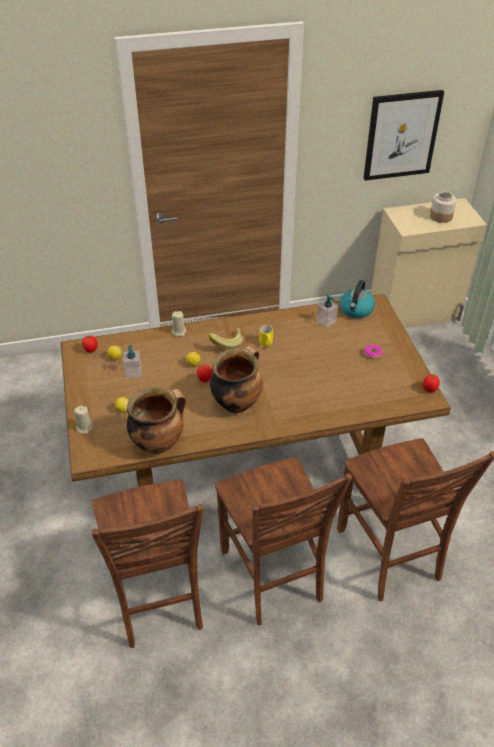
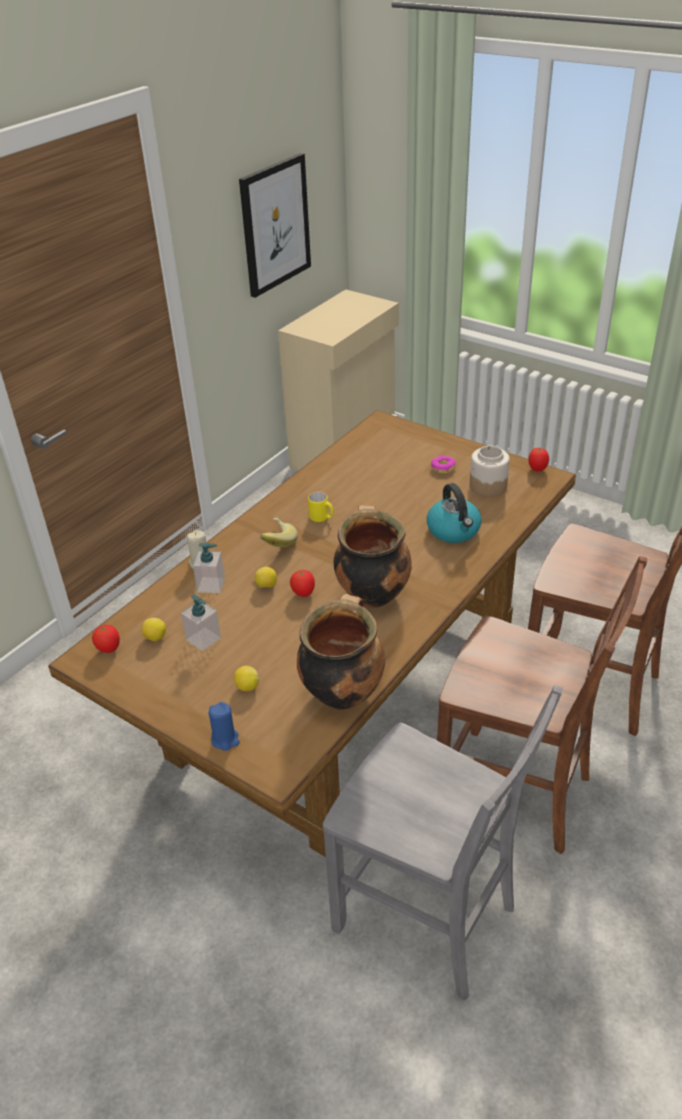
camera: 40 degrees left, 5 degrees down
beige candle [74,406,94,434] -> blue candle [209,702,240,751]
brown chair [92,480,203,648] -> grey chair [323,685,563,1001]
soap dispenser [317,295,338,328] -> soap dispenser moved to [193,543,225,593]
kettle [340,280,375,318] -> kettle moved to [427,483,482,543]
jar [430,192,456,223] -> jar moved to [470,446,510,497]

